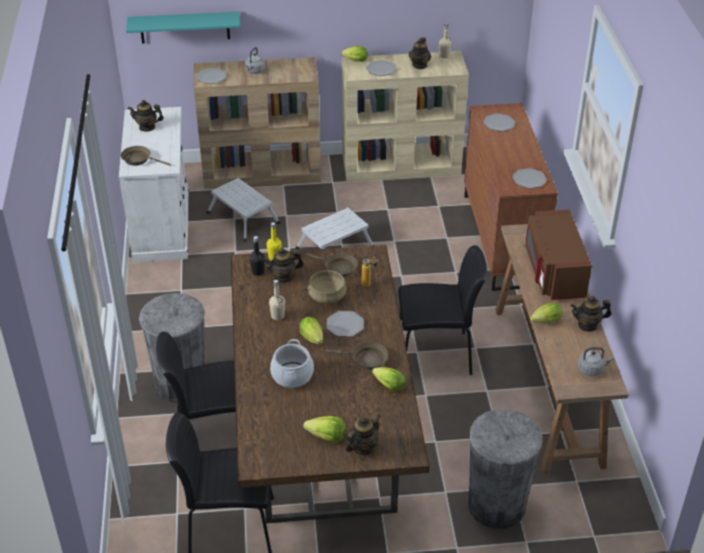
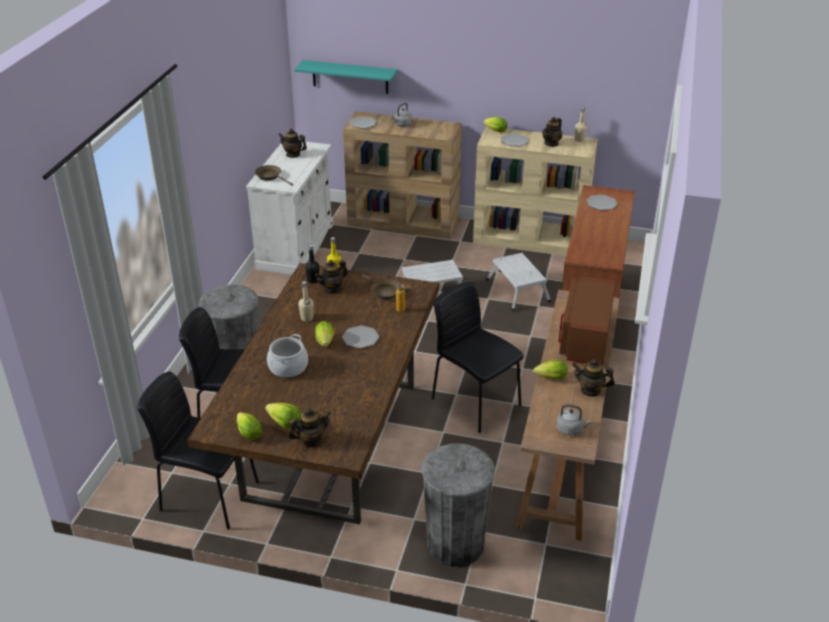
camera: 20 degrees right, 5 degrees down
white step ladder [206,178,281,242] -> white step ladder moved to [485,253,552,312]
teapot [263,248,304,283] -> teapot turned 45 degrees counterclockwise [315,260,348,294]
beige cooking pot [305,270,349,304] -> none
brown frying pan [326,342,388,370] -> none
lettuce [372,367,405,391] -> lettuce moved to [237,412,262,440]
black chair [398,245,487,375] -> black chair turned 150 degrees counterclockwise [432,282,524,433]
plate [512,168,547,189] -> none

